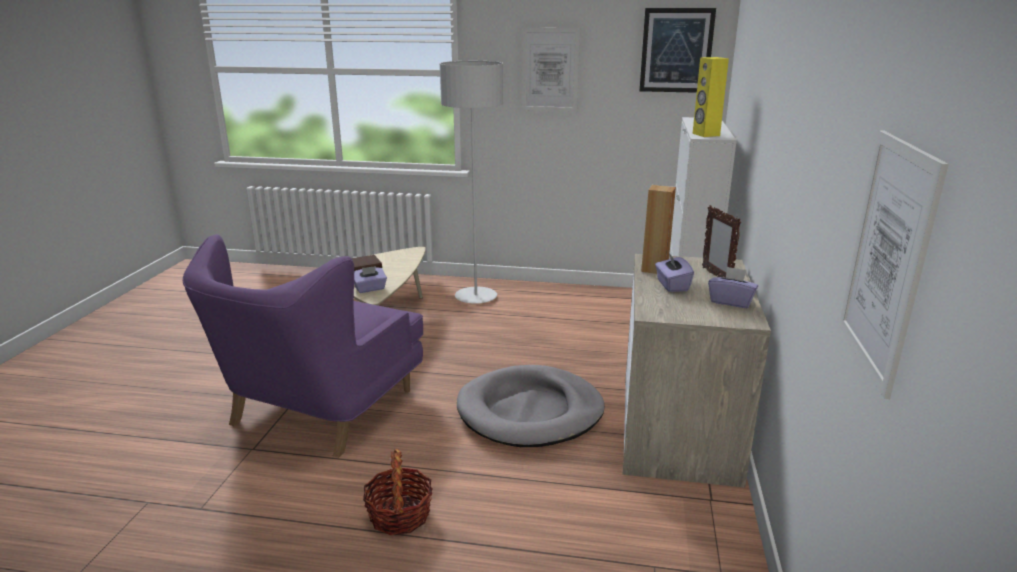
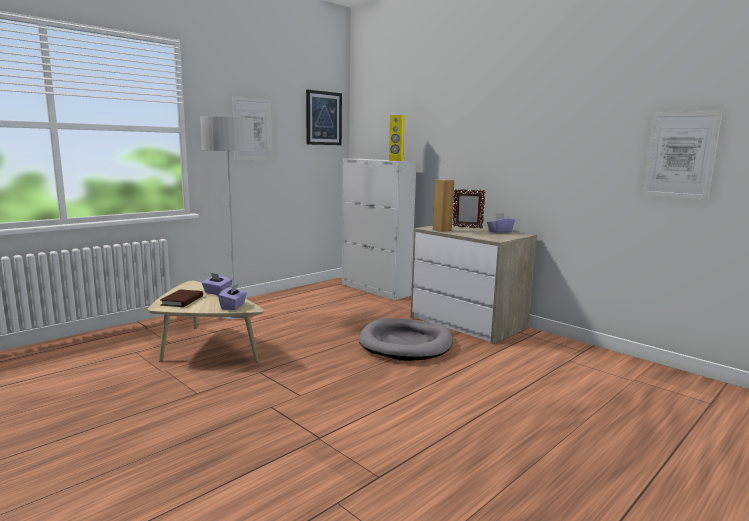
camera: 55 degrees left, 10 degrees down
purple armchair [183,234,423,458] -> none
basket [363,449,432,535] -> none
purple tissue box [655,253,694,292] -> purple tissue box moved to [202,272,232,295]

